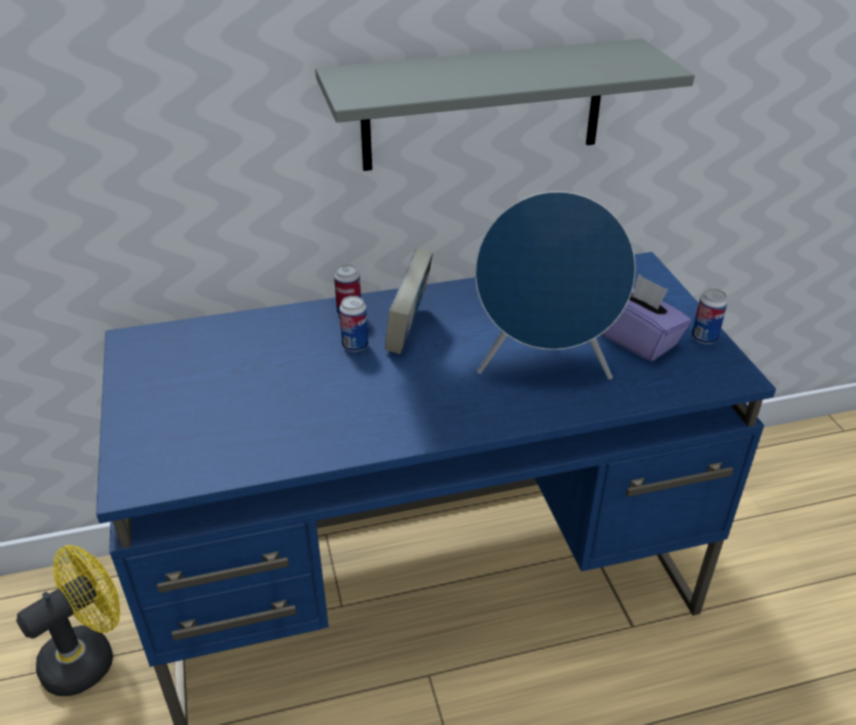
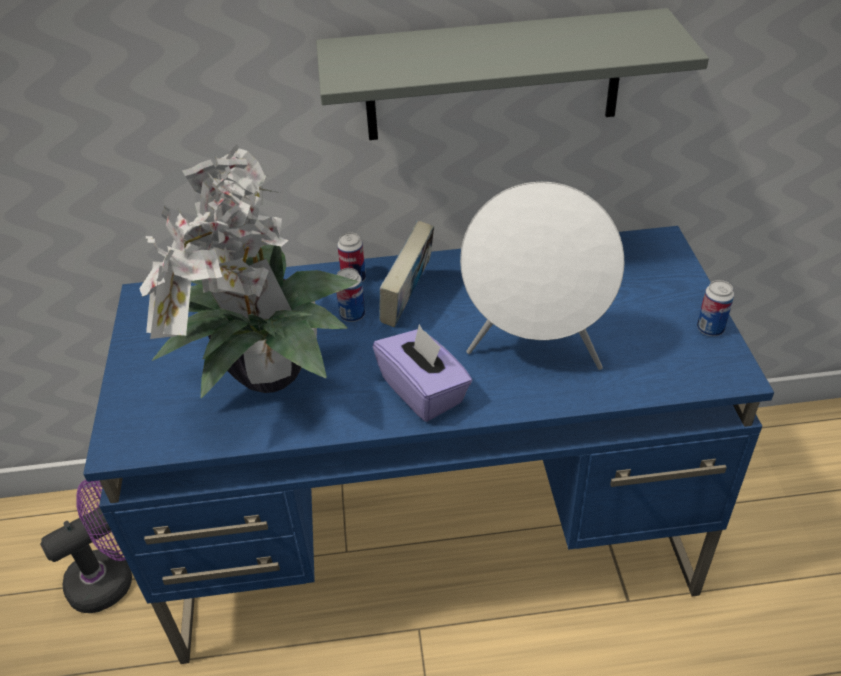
camera: 10 degrees right, 5 degrees up
yellow fan [16,545,120,696] -> purple fan [40,479,132,613]
blue speaker [475,191,636,380] -> white speaker [460,182,624,370]
purple tissue box [601,274,691,362] -> purple tissue box moved to [373,324,472,422]
none -> potted plant [139,144,358,398]

